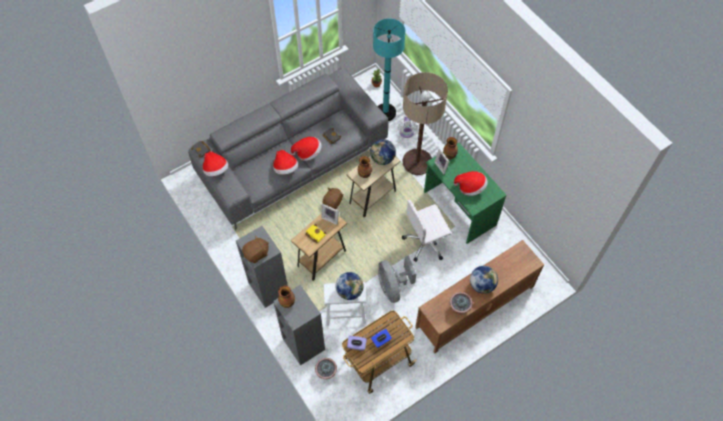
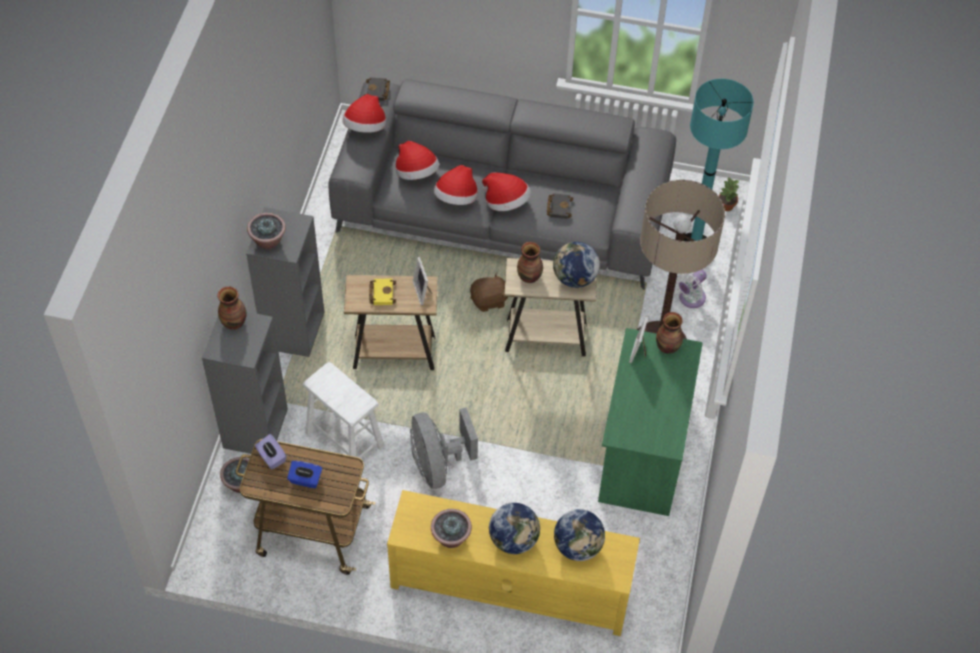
camera: 45 degrees right, 5 degrees down
brown plush toy [242,235,269,263] -> potted plant [247,213,286,250]
globe [336,272,364,300] -> globe moved to [554,509,605,561]
grey fan [378,256,416,303] -> grey fan turned 45 degrees counterclockwise [410,407,478,489]
white office chair [402,200,452,262] -> none
brown tv stand [415,240,544,353] -> yellow tv stand [387,490,640,636]
hat [454,171,488,196] -> hat moved to [396,141,439,180]

